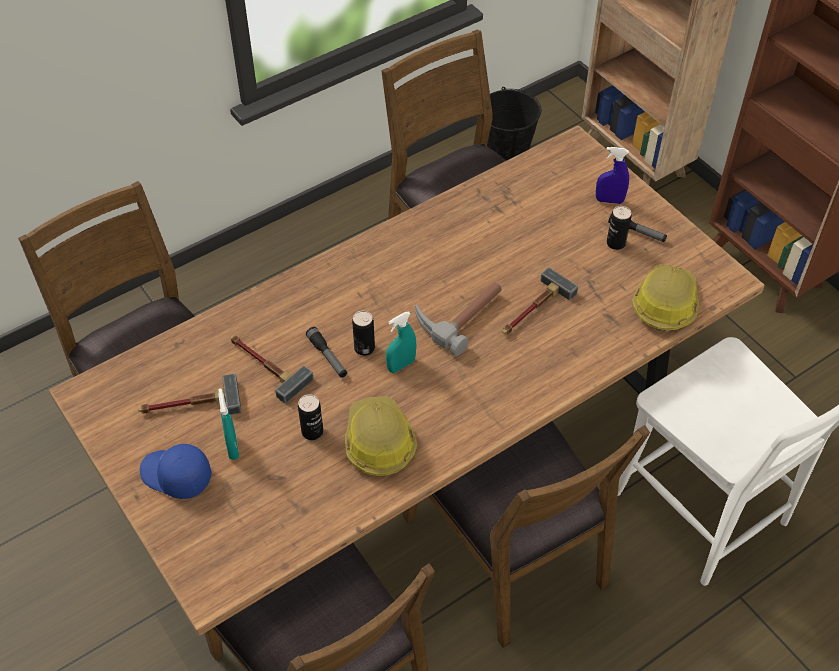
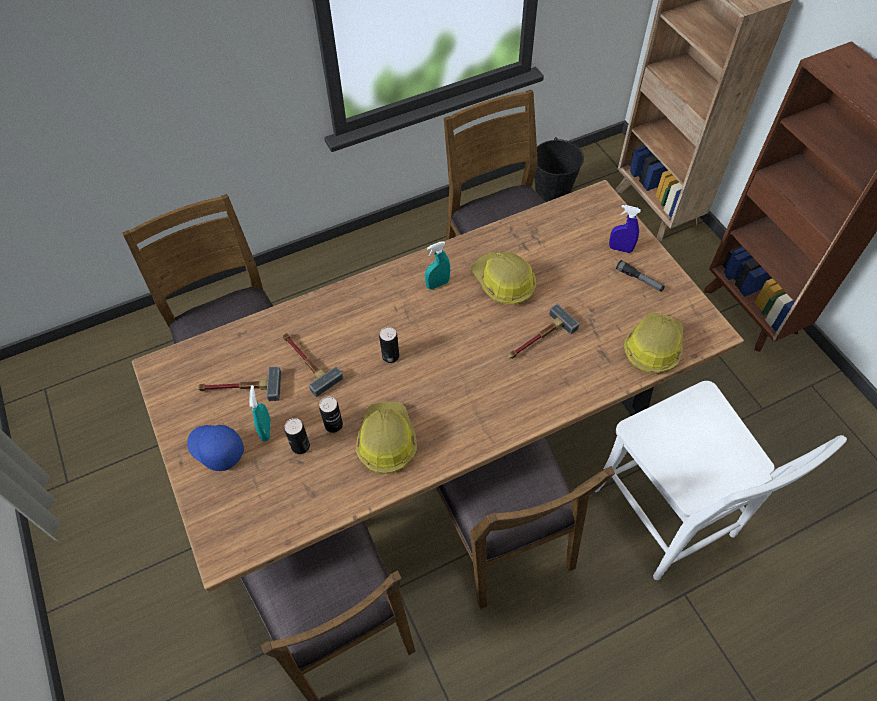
camera: 10 degrees right, 5 degrees up
flashlight [306,327,347,378] -> none
turquoise spray bottle [386,312,417,373] -> turquoise spray bottle moved to [425,241,450,290]
hammer [415,282,502,357] -> none
can [607,206,631,250] -> can moved to [284,418,310,454]
none -> hard hat [471,252,536,304]

